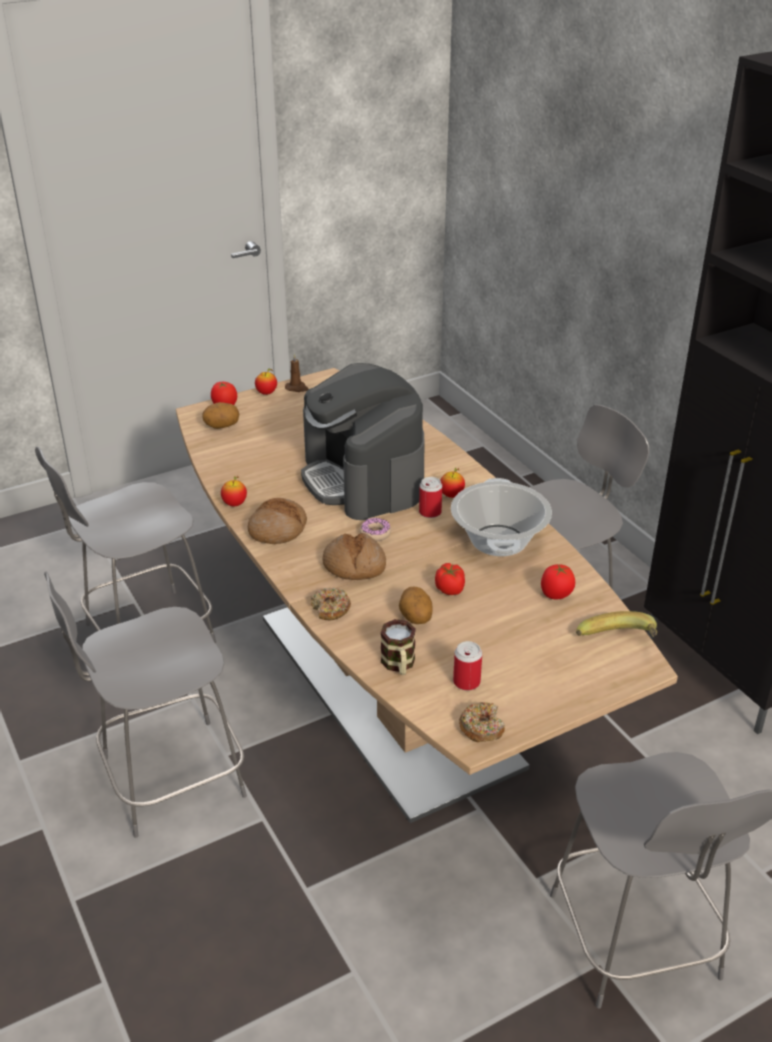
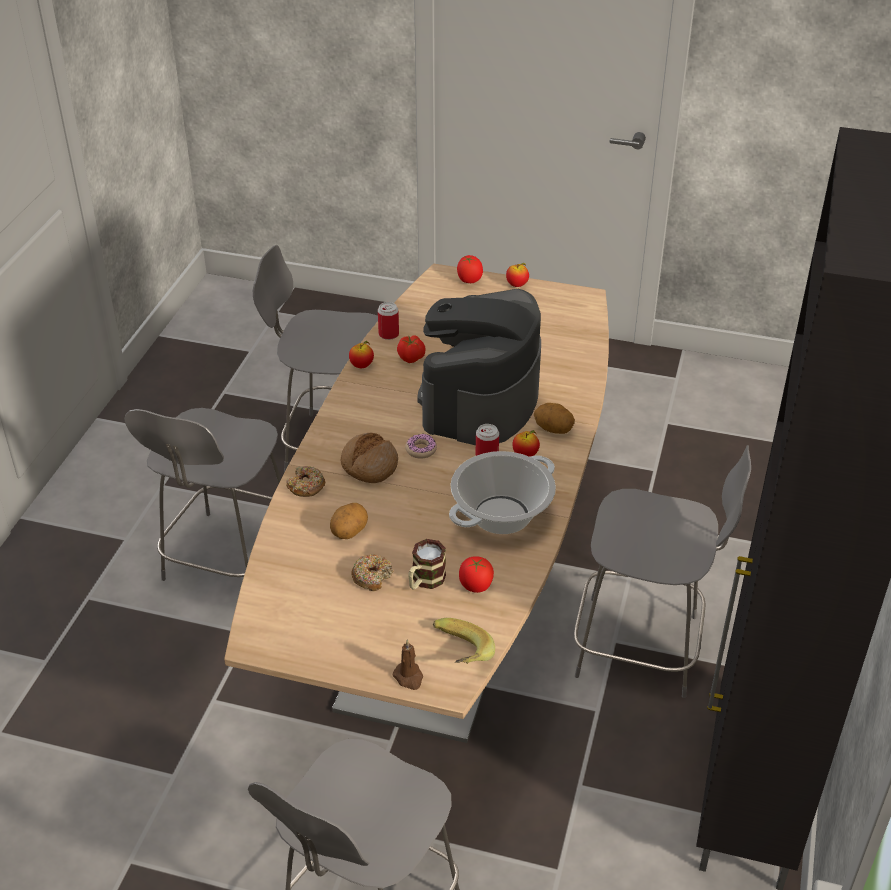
camera: 45 degrees right, 5 degrees up
grey chair [44,571,247,838] -> grey chair turned 90 degrees counterclockwise [124,408,281,581]
potato [202,402,239,429] -> potato moved to [534,403,575,434]
bread [248,498,307,544] -> none
brown candle [285,353,309,392] -> brown candle moved to [393,639,423,690]
mug [381,619,416,675] -> mug moved to [408,539,446,590]
tomato [435,563,465,595] -> tomato moved to [397,335,426,363]
can [453,641,482,691] -> can moved to [378,302,399,340]
donut [459,702,505,742] -> donut moved to [351,554,394,591]

